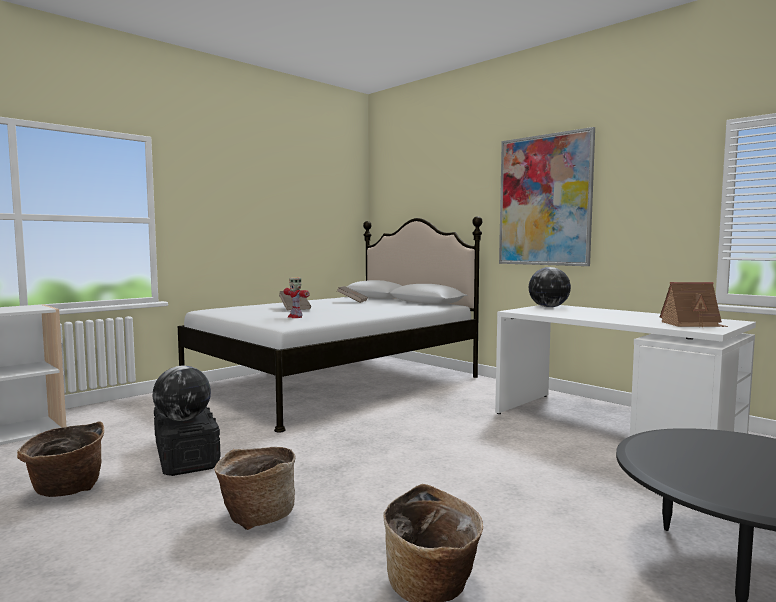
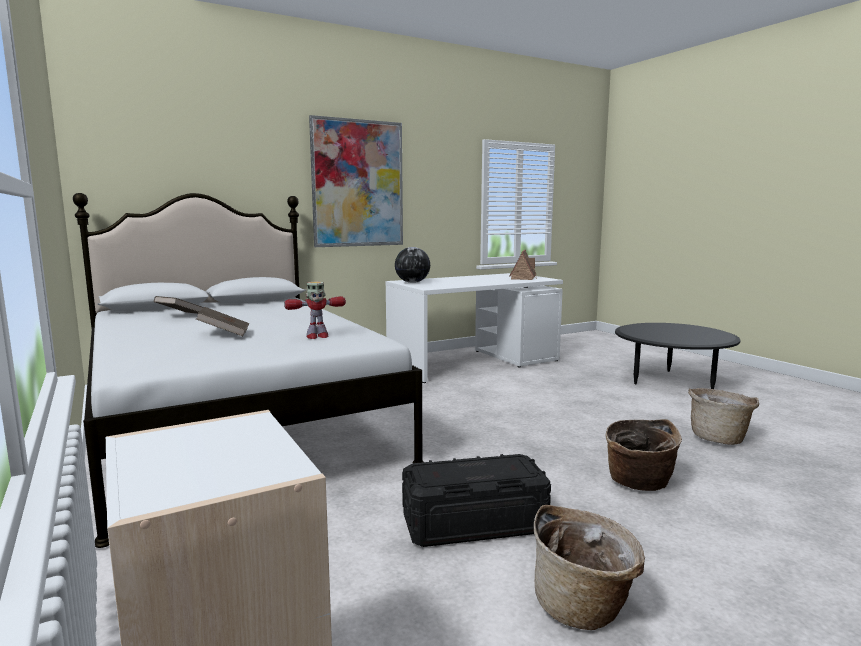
camera: 75 degrees left, 5 degrees up
globe [153,366,211,421] -> none

